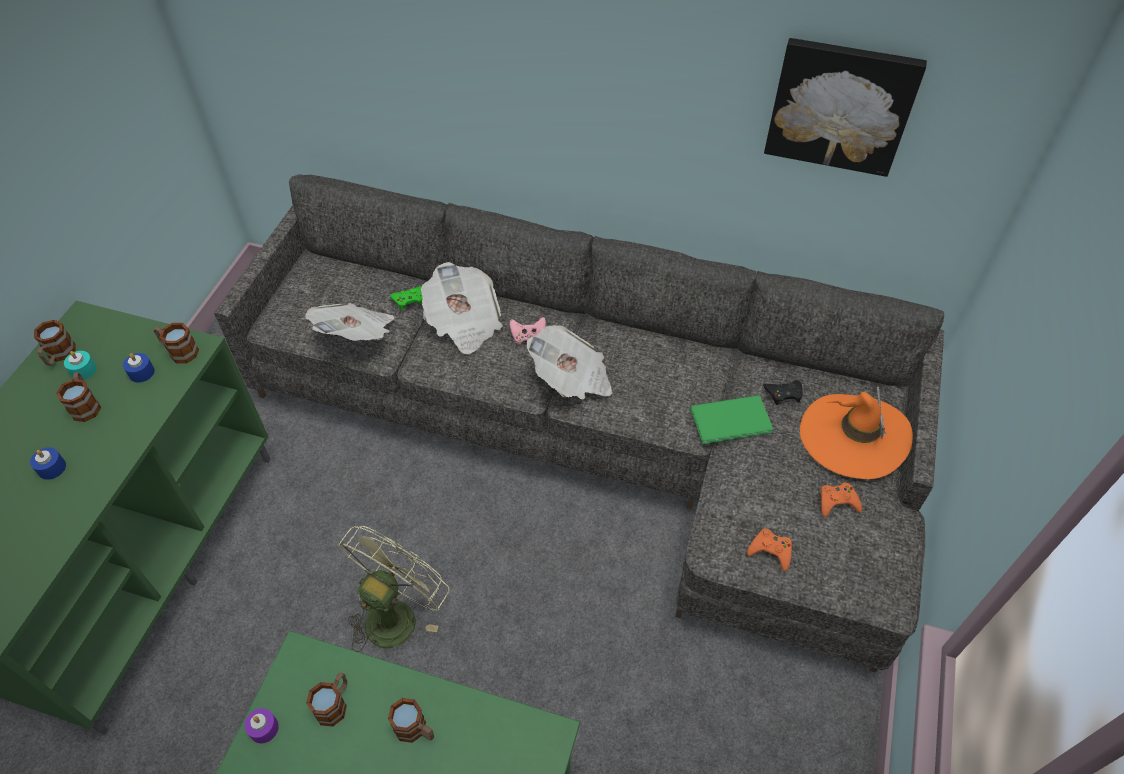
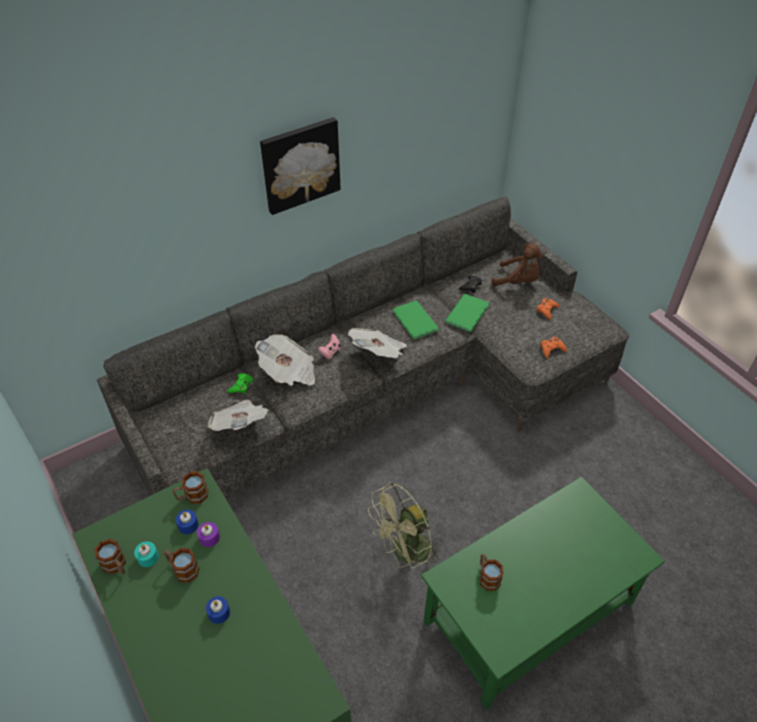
camera: 50 degrees left, 5 degrees down
purple candle [244,708,279,743] -> purple candle moved to [197,522,220,547]
green fan [337,526,449,652] -> green fan turned 105 degrees counterclockwise [368,483,442,571]
mug [388,698,434,743] -> none
picture [764,38,927,177] -> picture moved to [260,117,341,215]
orange hat [800,386,913,479] -> brown plush toy [492,243,543,286]
none -> green book [393,300,440,340]

